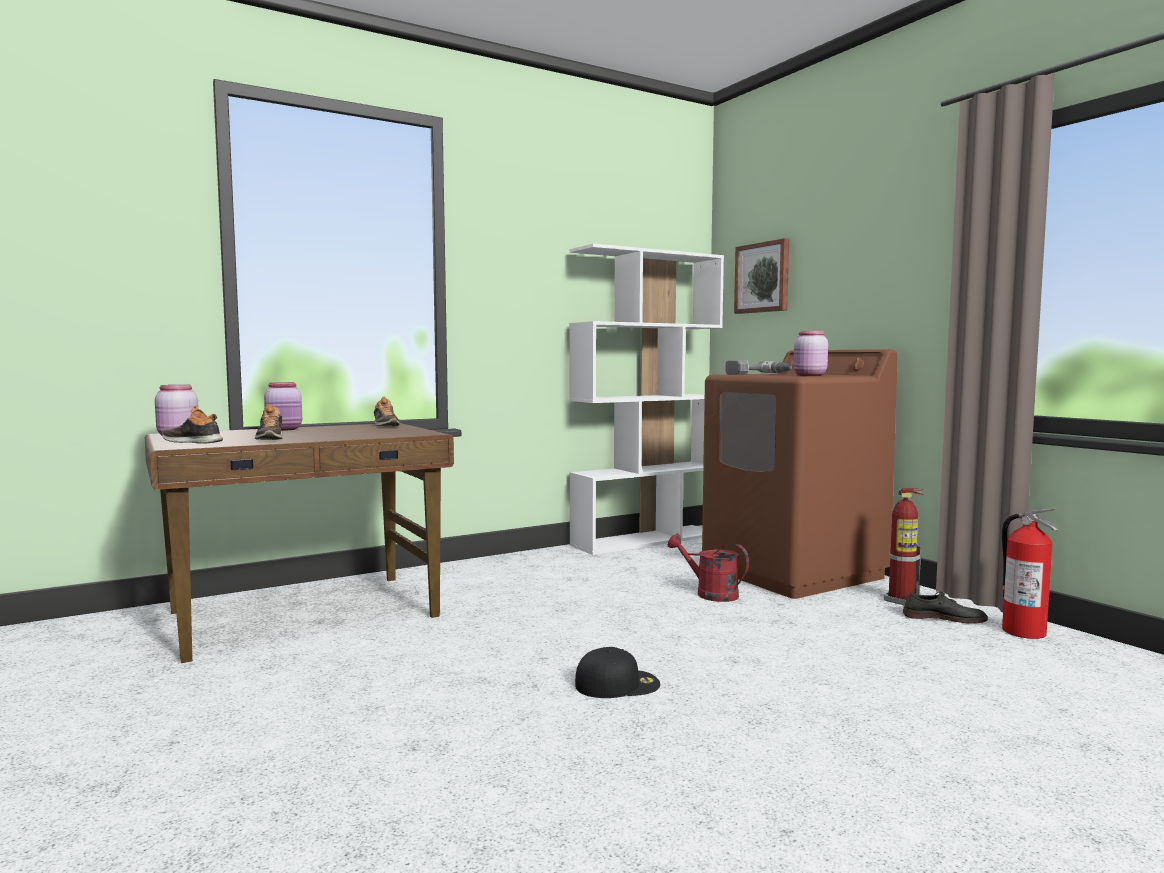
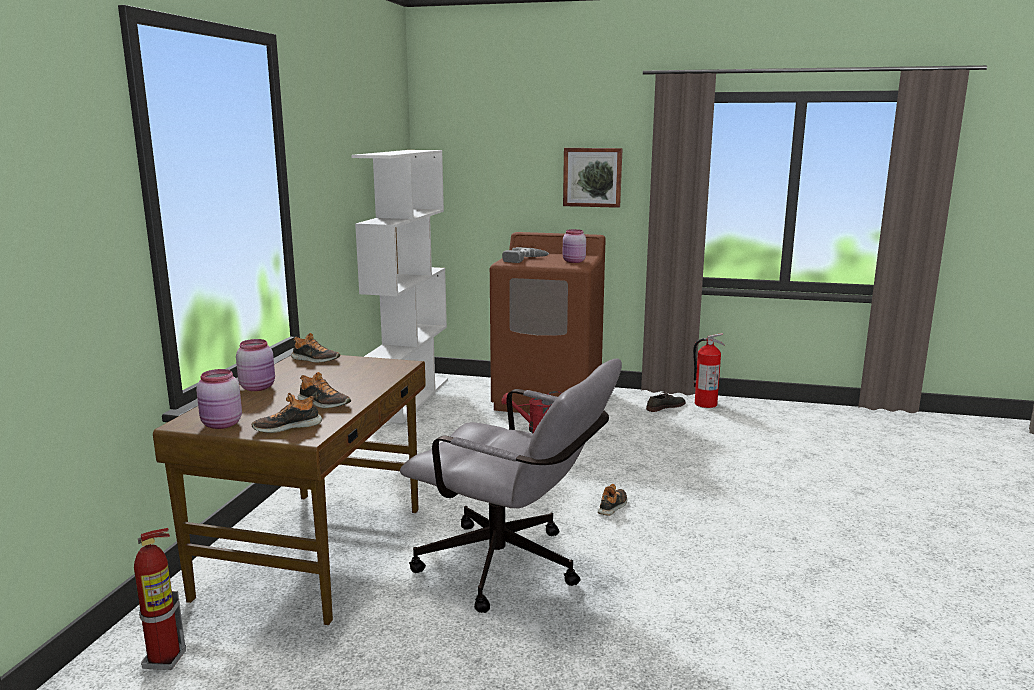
camera: 45 degrees left, 10 degrees up
black cap [575,647,660,698] -> shoe [598,484,627,516]
picture [734,238,789,314] -> picture moved to [563,148,623,208]
fire extinguisher [883,488,924,606] -> fire extinguisher moved to [134,528,186,670]
none -> grey office chair [400,358,622,613]

